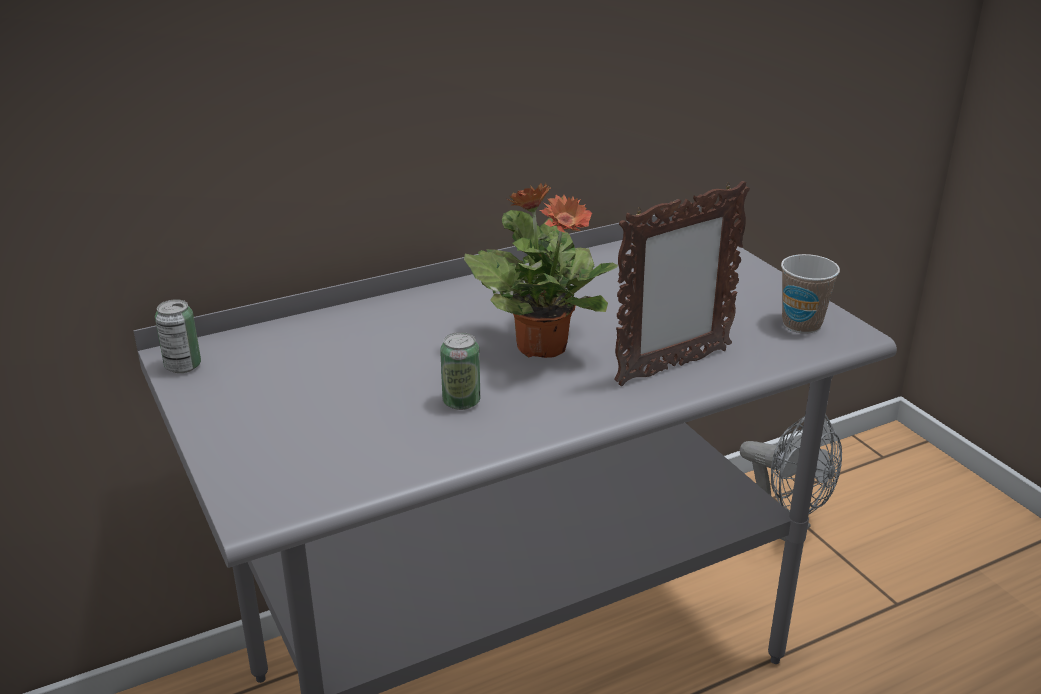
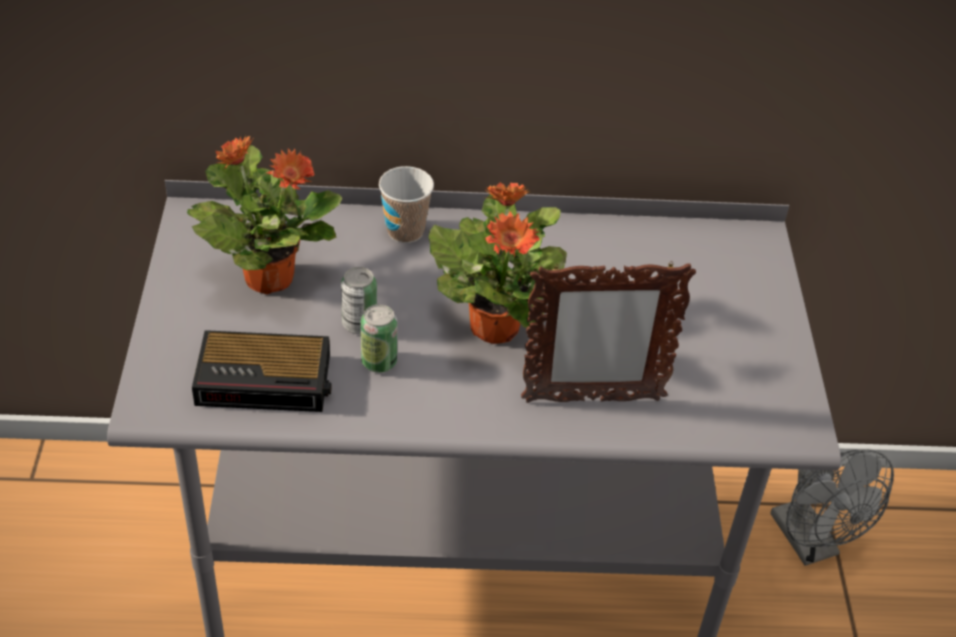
camera: 25 degrees right, 15 degrees up
can [155,299,201,373] -> can moved to [341,267,377,334]
cup [781,254,840,334] -> cup moved to [379,166,434,243]
none -> potted plant [187,135,342,294]
none -> alarm clock [192,330,332,412]

